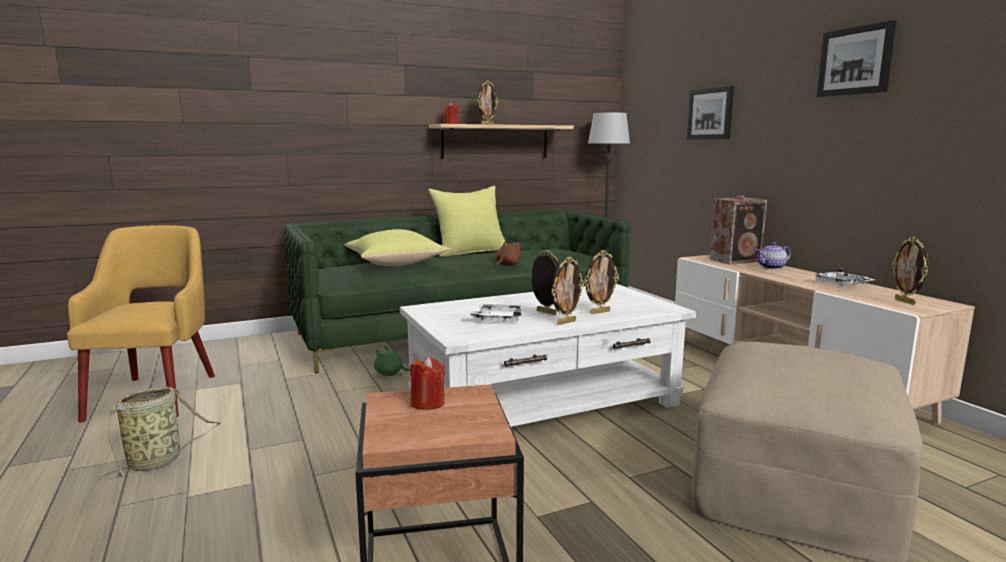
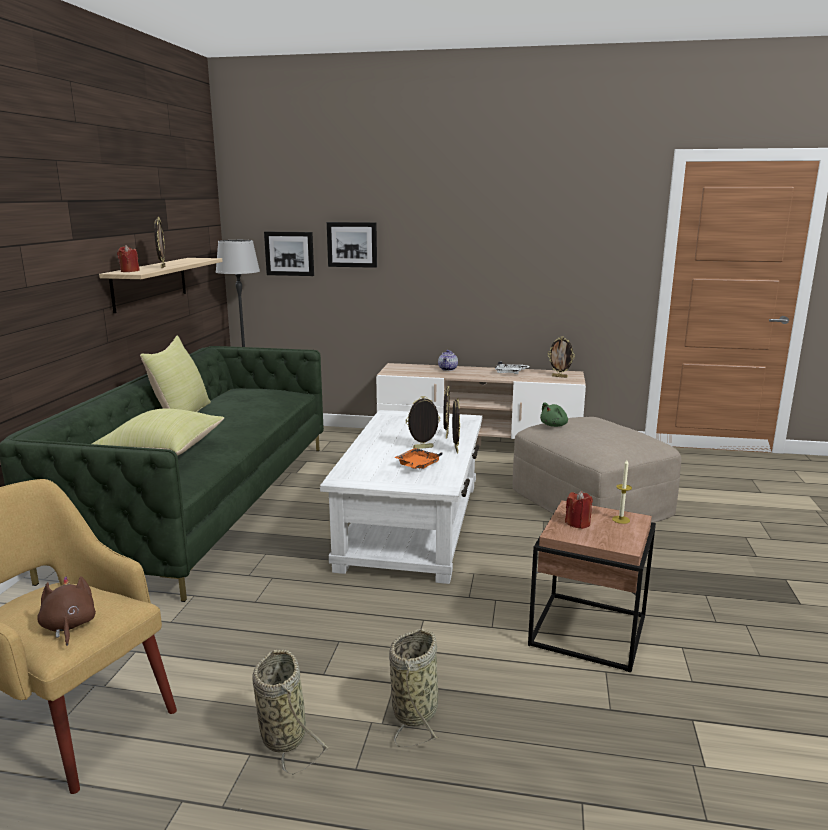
camera: 55 degrees left, 5 degrees up
green plush toy [374,346,410,376] -> green plush toy moved to [540,402,568,427]
white tray [467,304,521,322] -> orange tray [394,448,443,469]
brown plush toy [495,241,521,266] -> brown plush toy moved to [37,576,96,646]
speaker [710,195,767,264] -> none
picture [816,20,896,97] -> picture moved to [264,232,314,276]
none -> basket [389,629,438,747]
none -> candle [612,460,632,524]

